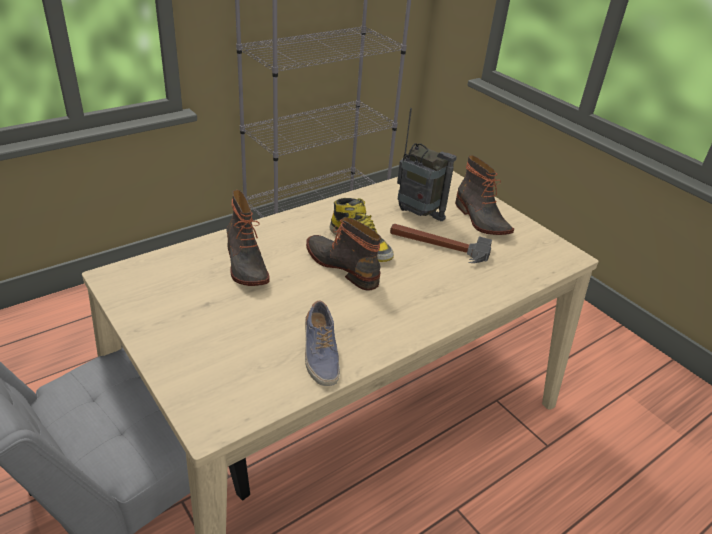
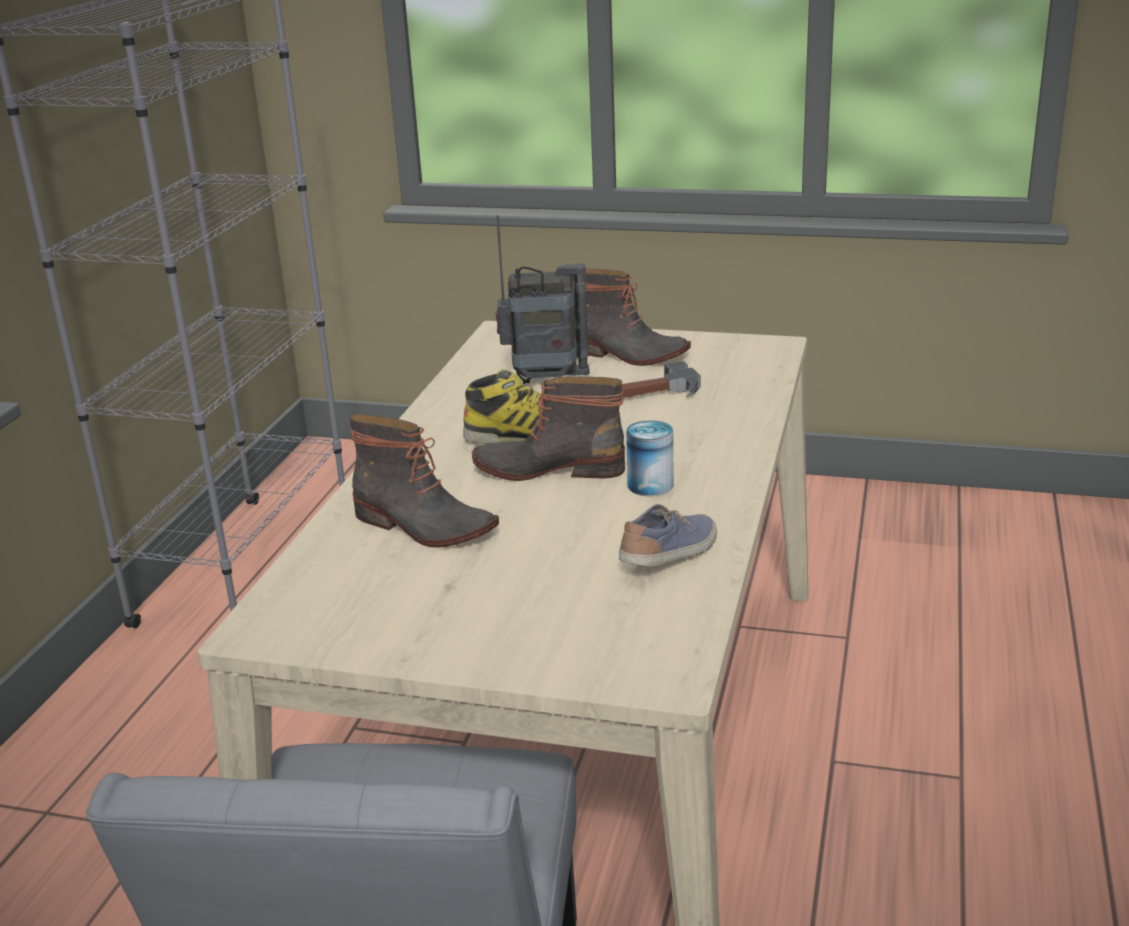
camera: 35 degrees left, 10 degrees down
shoe [305,300,340,386] -> shoe turned 90 degrees counterclockwise [619,504,717,566]
none -> can [626,420,674,496]

